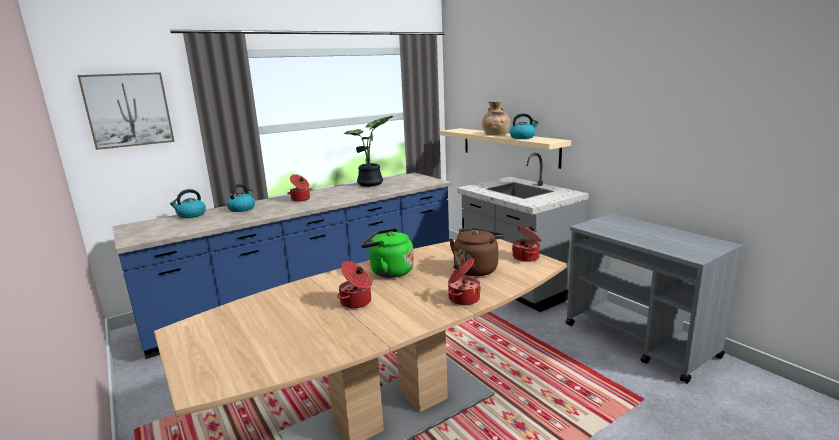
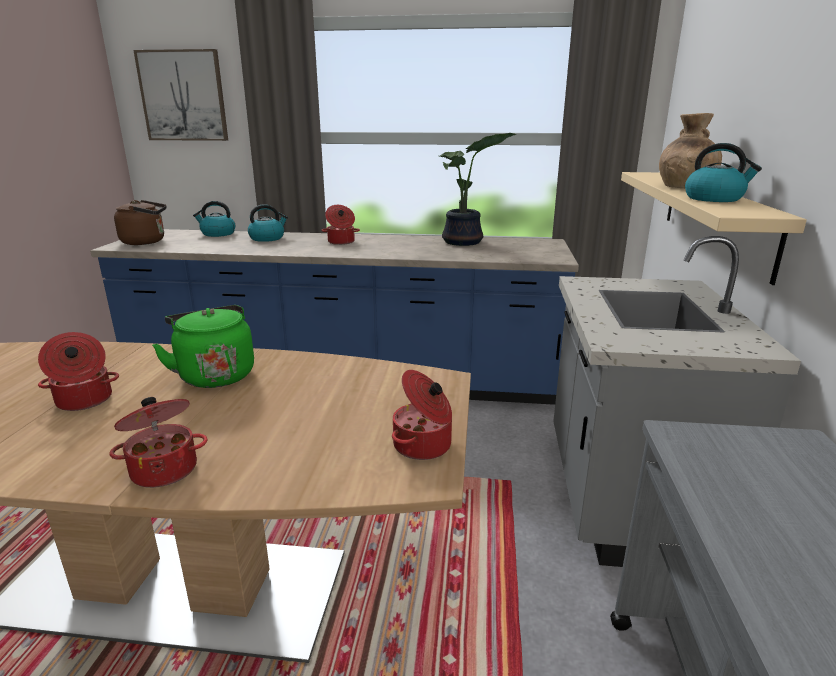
camera: 40 degrees right, 5 degrees up
brown kettle [449,228,506,276] -> brown kettle moved to [114,200,166,245]

